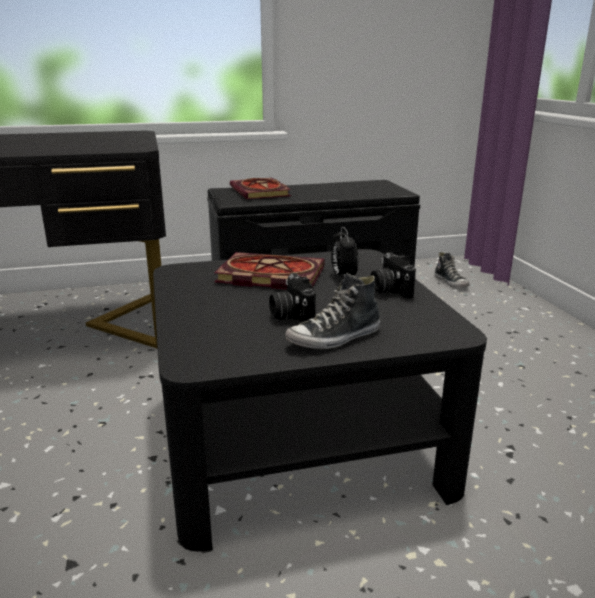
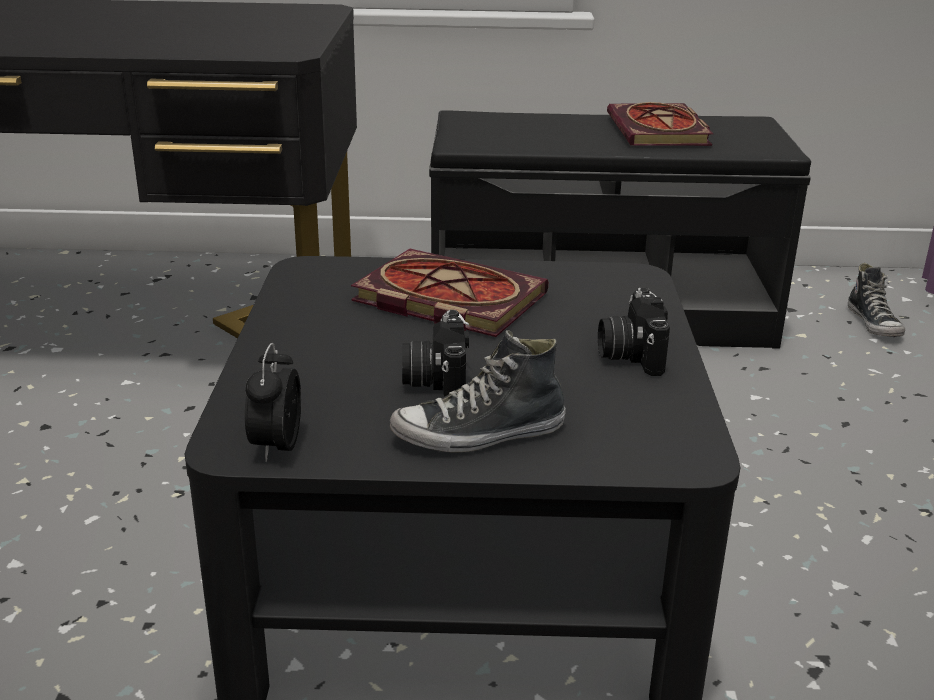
camera: 15 degrees right, 5 degrees up
book [230,178,291,199] -> book moved to [607,102,714,146]
alarm clock [331,227,358,278] -> alarm clock moved to [245,343,301,462]

